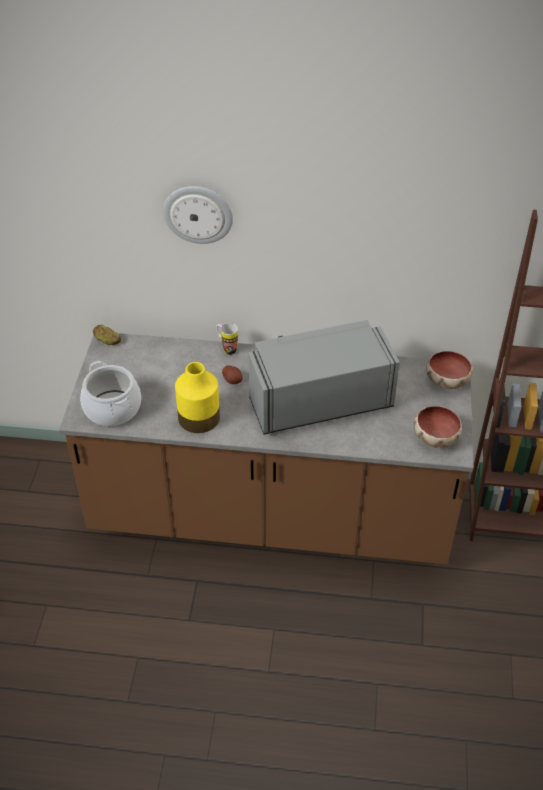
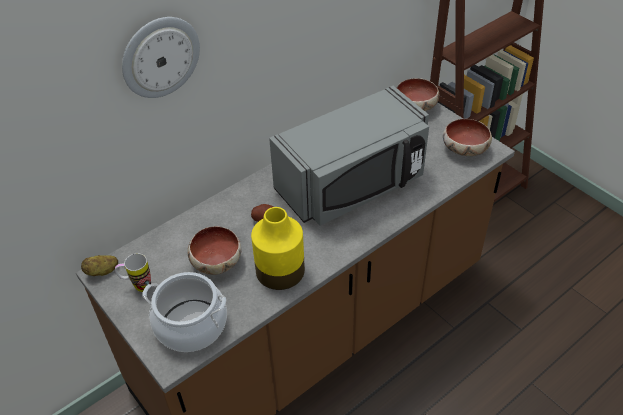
camera: 45 degrees left, 0 degrees up
mug [216,323,238,355] -> mug moved to [115,253,151,292]
grey microwave [248,320,400,435] -> grey microwave turned 150 degrees counterclockwise [269,86,429,226]
none -> bowl [187,226,242,275]

